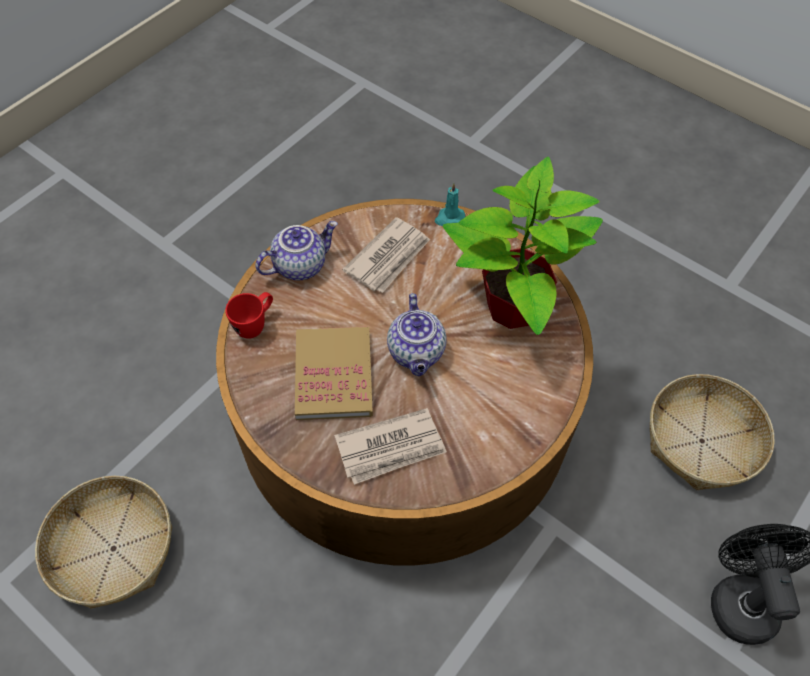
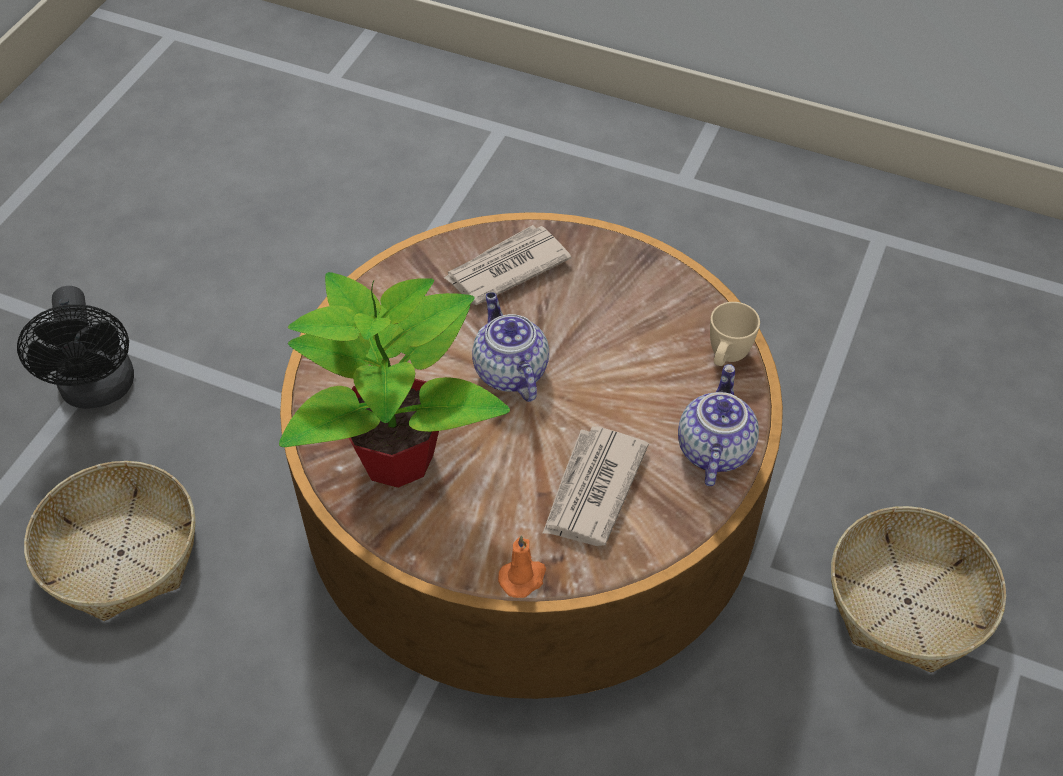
camera: 165 degrees right, 5 degrees down
basket [35,476,172,609] -> basket moved to [831,506,1006,673]
red mug [225,292,273,339] -> beige mug [710,302,760,366]
teapot [255,221,338,280] -> teapot turned 150 degrees clockwise [678,364,759,486]
book [295,326,373,420] -> none
turquoise candle [435,183,465,226] -> orange candle [498,535,546,598]

